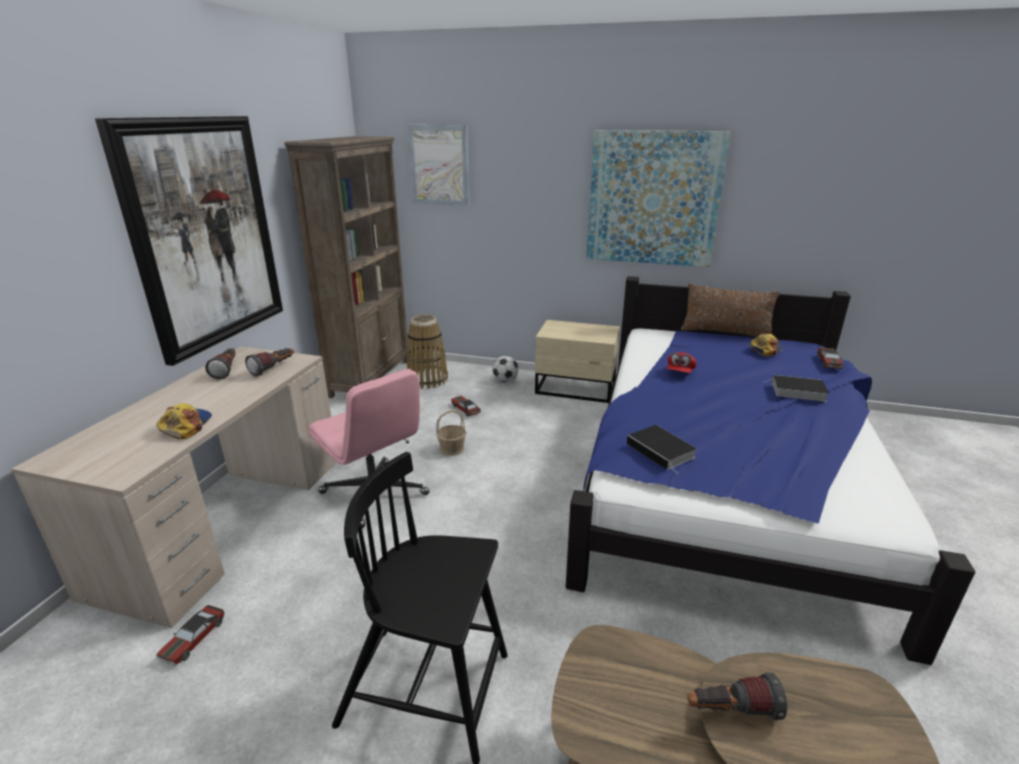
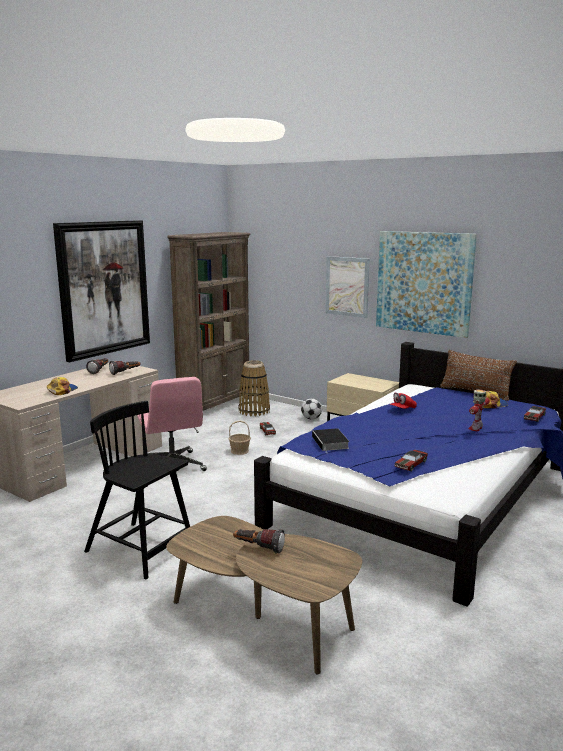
camera: 20 degrees right, 10 degrees down
toy car [156,605,225,665] -> toy car moved to [394,450,428,471]
picture [407,125,469,206] -> picture moved to [325,256,370,318]
book [764,375,829,402] -> toy robot [468,390,490,431]

